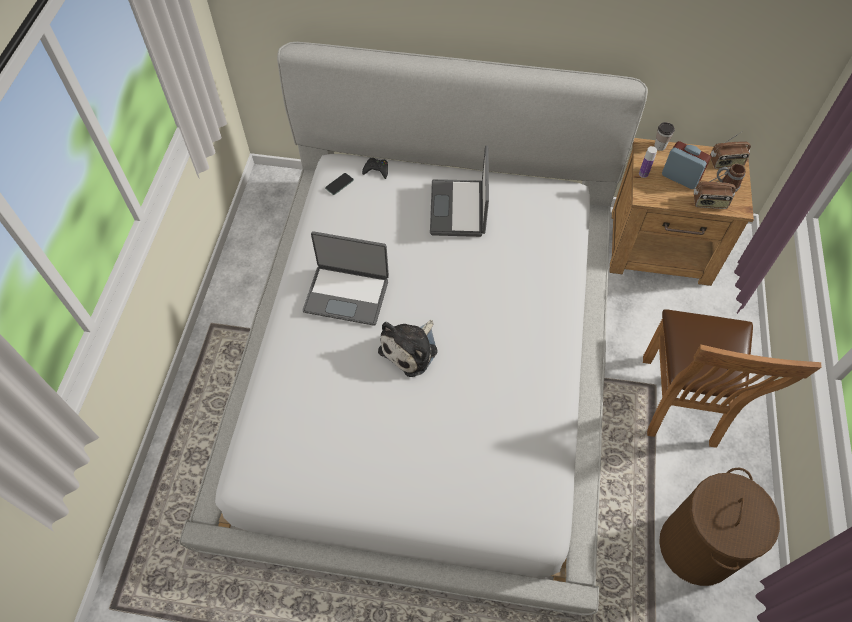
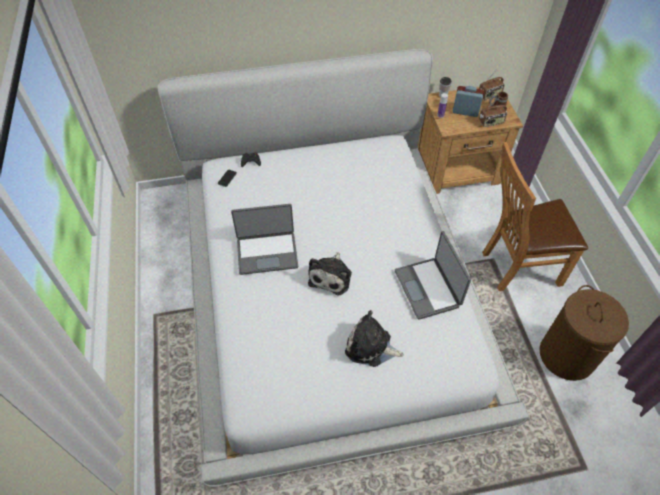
camera: 20 degrees left, 5 degrees down
laptop [430,146,489,237] -> laptop moved to [395,231,471,320]
brown chair [643,309,822,448] -> brown chair turned 90 degrees clockwise [482,142,588,291]
none -> plush toy [345,310,404,367]

